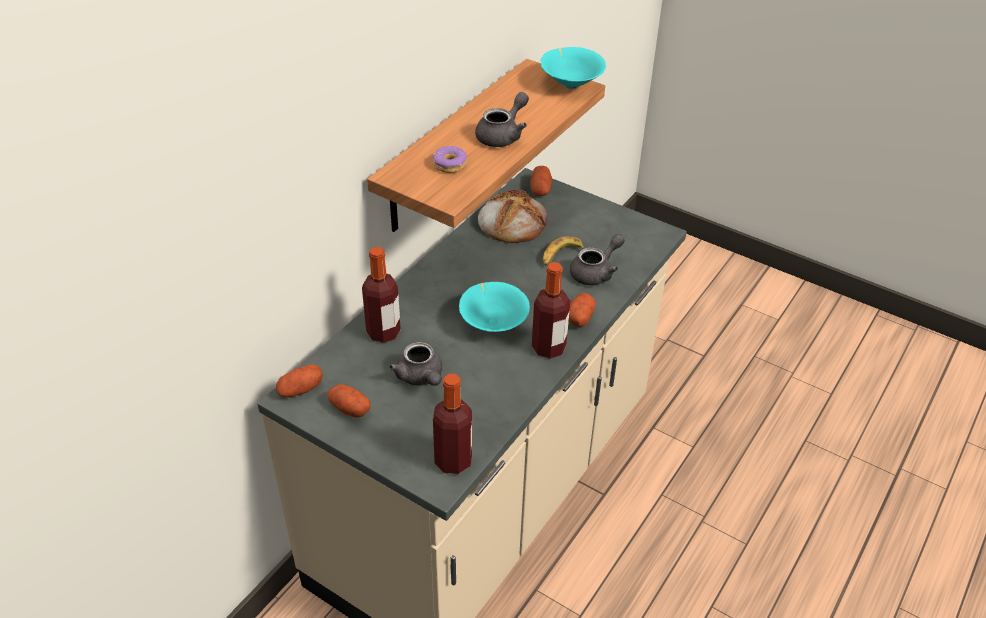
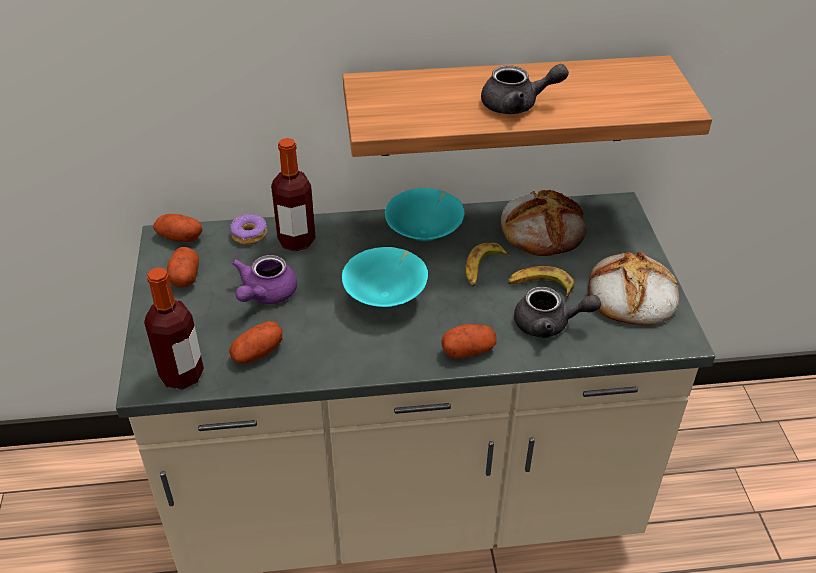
camera: 50 degrees right, 0 degrees up
grey teapot [389,342,442,386] -> purple teapot [232,255,297,304]
donut [433,146,467,173] -> donut moved to [230,214,267,245]
potato [530,166,552,196] -> potato moved to [229,321,282,363]
bottle [532,262,570,359] -> none
turquoise bowl [541,47,606,89] -> turquoise bowl moved to [385,188,465,241]
none -> banana [465,242,509,287]
none -> bread [588,252,679,325]

